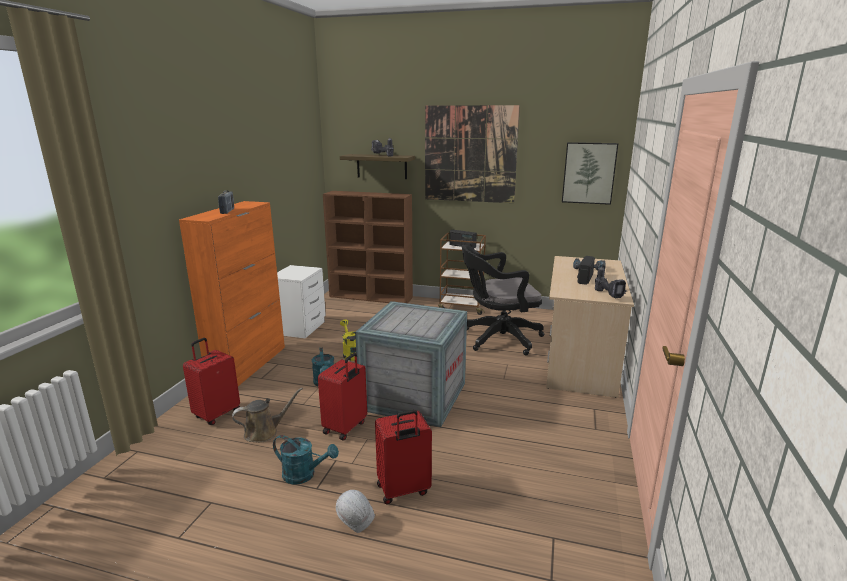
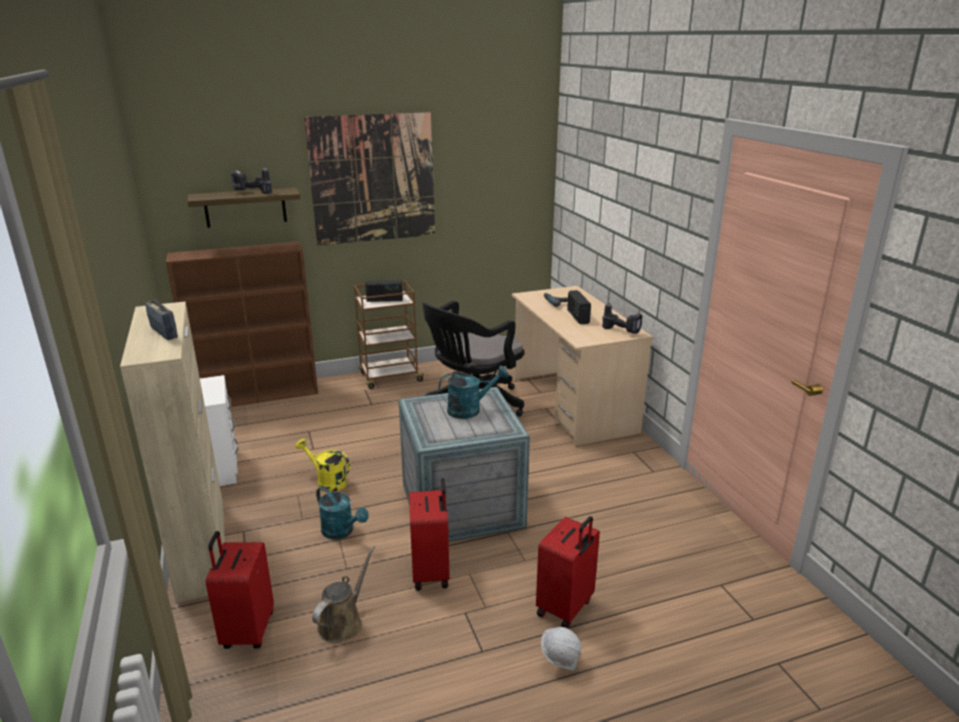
camera: 35 degrees left, 5 degrees up
orange cabinet [179,201,285,386] -> beige cabinet [120,301,225,603]
turquoise watering can [273,435,339,485] -> turquoise watering can moved to [439,366,509,419]
picture [562,142,618,205] -> none

